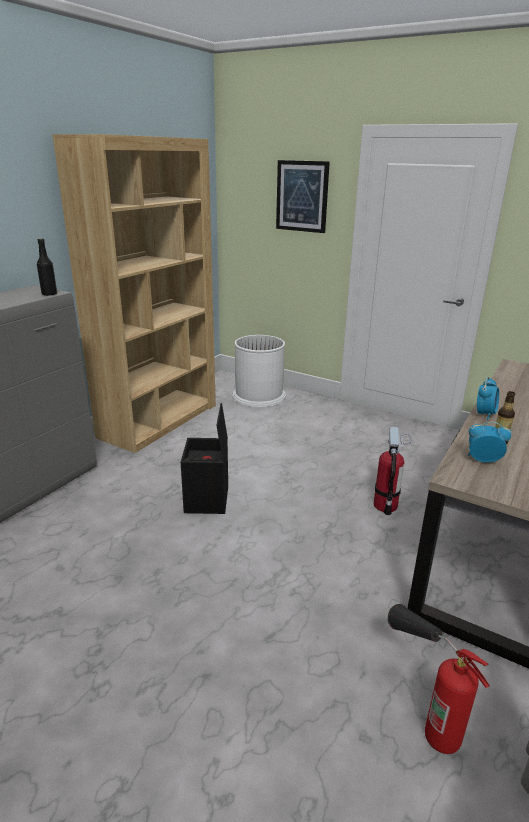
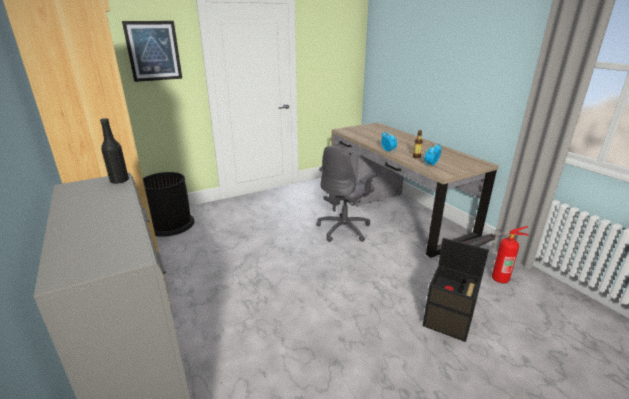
camera: 60 degrees left, 0 degrees up
black storage box [181,403,228,514] -> black storage box moved to [423,238,489,342]
white trash can [232,335,286,408] -> black trash can [143,172,195,237]
fire extinguisher [374,427,411,515] -> grey office chair [316,146,377,242]

